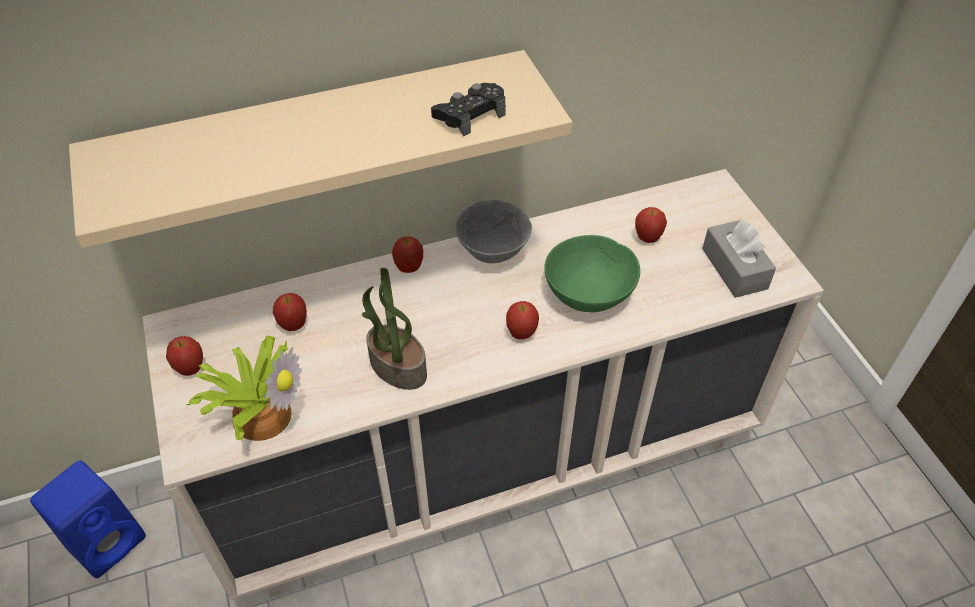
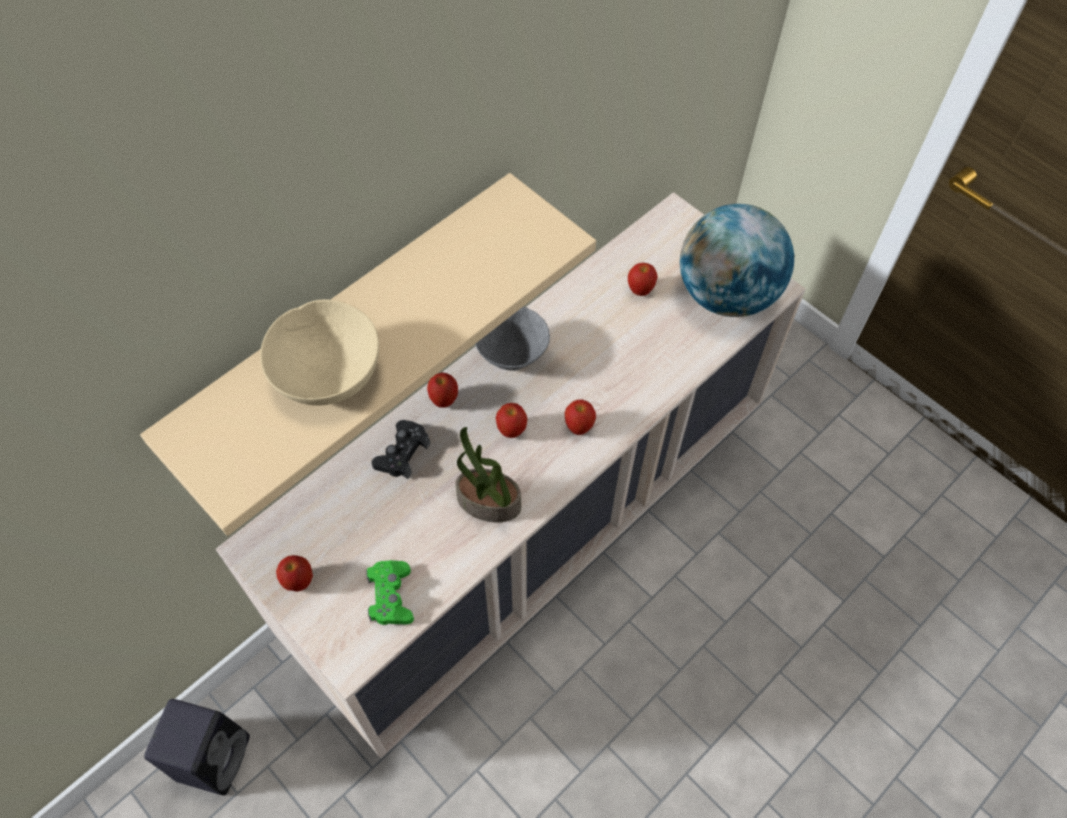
camera: 25 degrees left, 10 degrees up
blue speaker [30,460,146,578] -> black speaker [144,699,250,795]
potted plant [187,336,302,441] -> green game controller [366,560,414,625]
apple [273,293,307,331] -> apple moved to [496,403,527,438]
black game controller [431,83,506,136] -> black game controller moved to [371,420,430,479]
green bowl [544,235,640,312] -> none
grey tissue box [702,219,776,298] -> globe [680,204,794,317]
none -> beige bowl [260,300,379,406]

